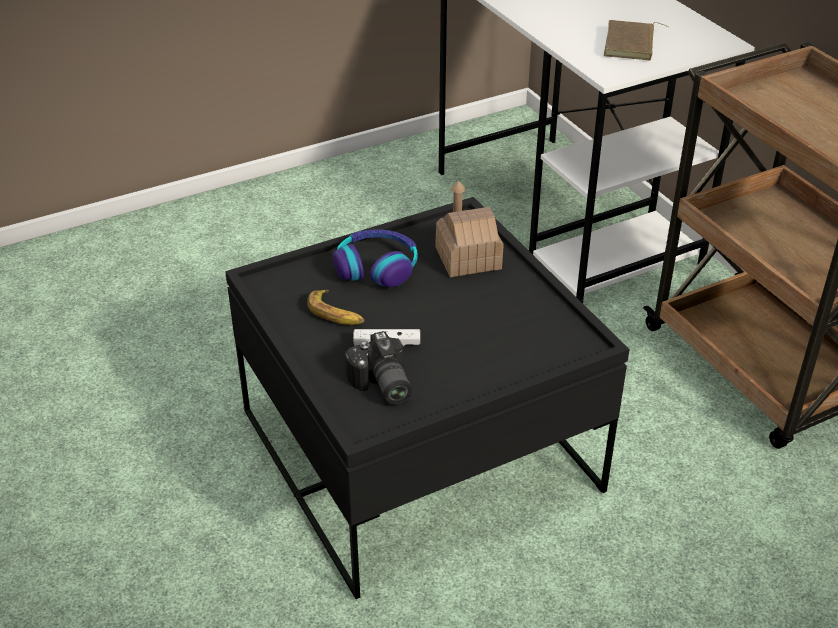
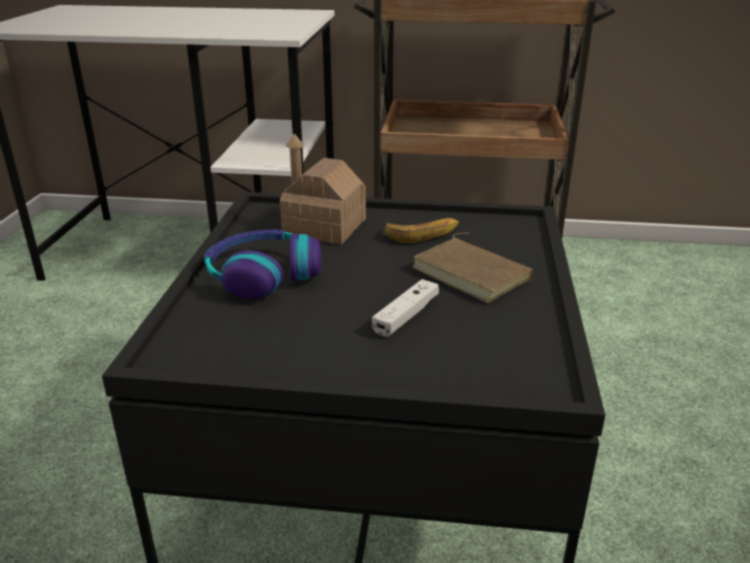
camera: 55 degrees left, 10 degrees down
banana [307,290,364,325] -> banana moved to [385,218,459,243]
camera [345,331,412,405] -> none
brown book [604,20,668,60] -> brown book moved to [412,233,533,303]

